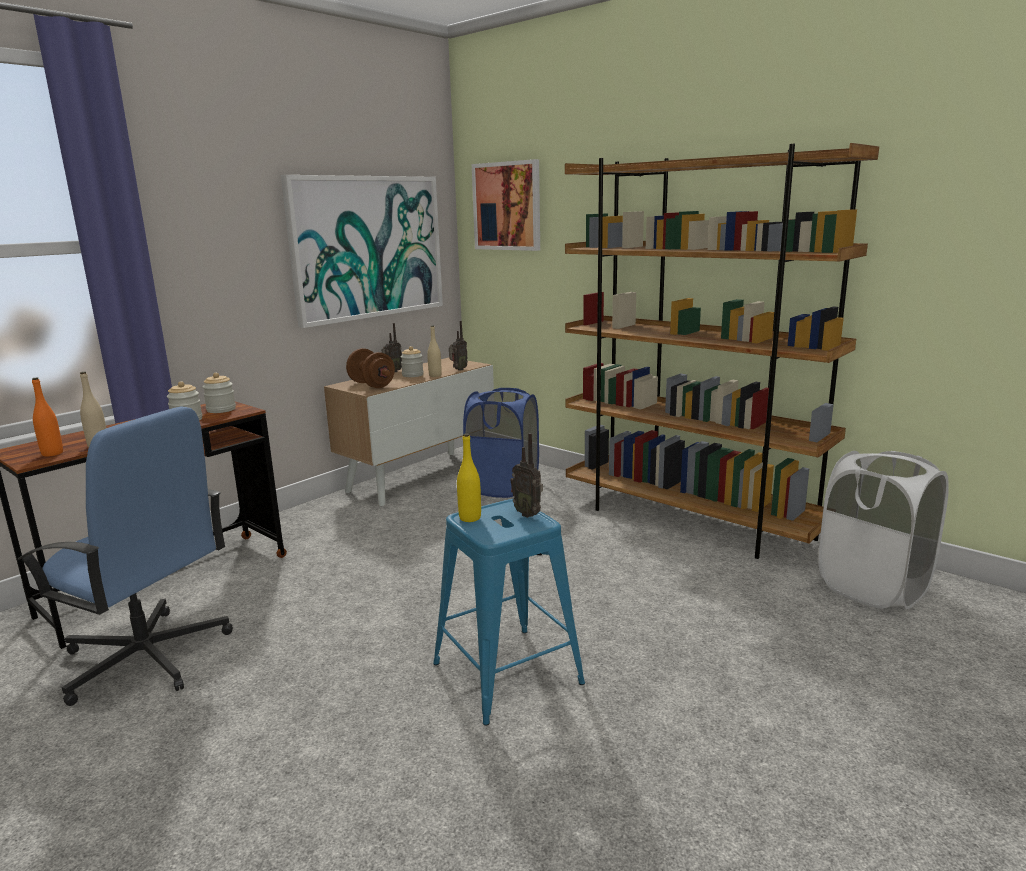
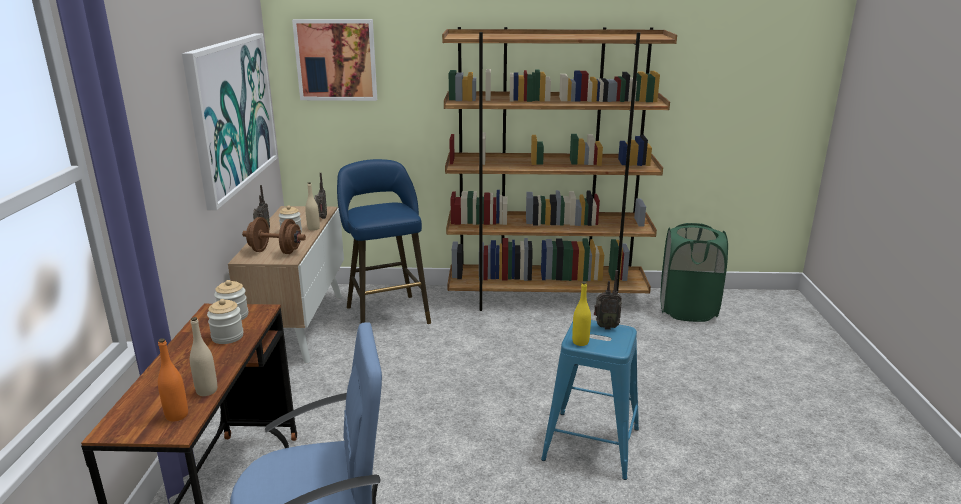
camera: 40 degrees left, 5 degrees up
blue laundry basket [463,388,539,498] -> blue stool [337,159,431,324]
white laundry basket [818,451,949,609] -> green laundry basket [660,223,728,322]

